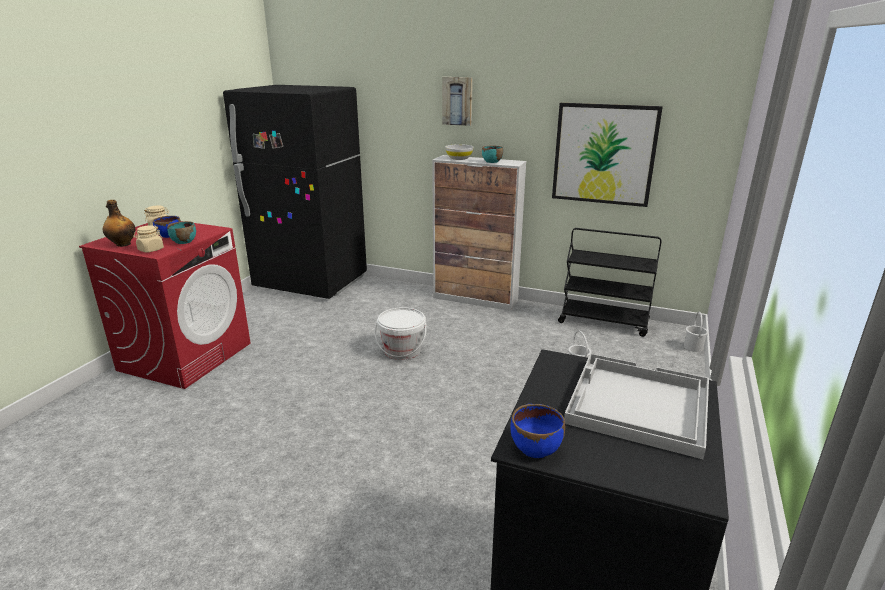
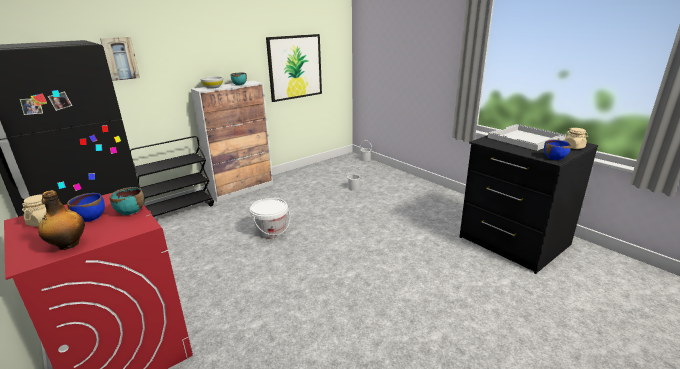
camera: 60 degrees left, 0 degrees up
beige jar [133,225,164,253] -> beige jar moved to [564,128,588,149]
picture [442,77,473,126] -> picture moved to [100,37,140,81]
black cart [558,228,661,337] -> black cart moved to [130,136,214,217]

